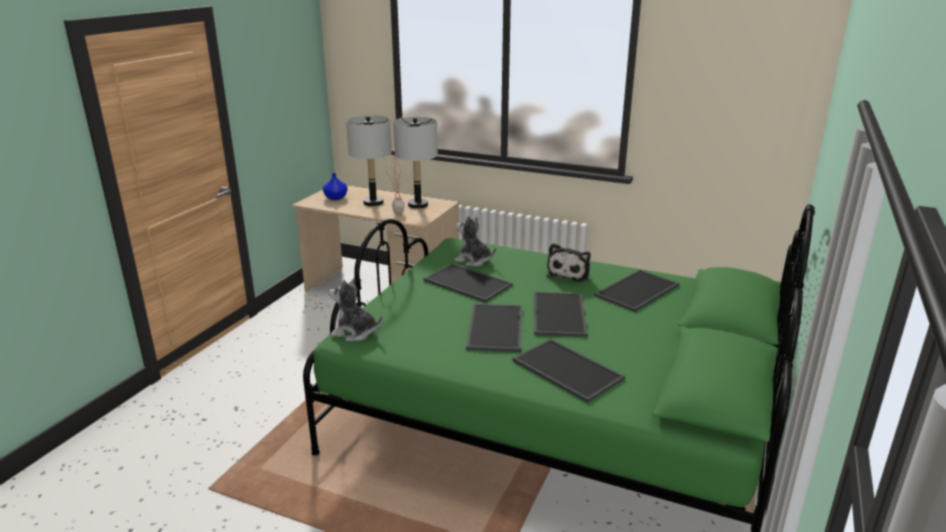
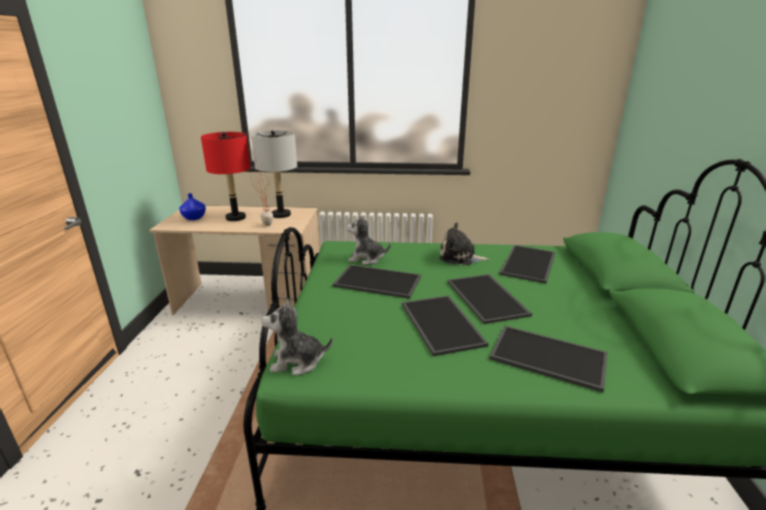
camera: 20 degrees left, 0 degrees up
grey table lamp [346,115,392,206] -> red table lamp [201,132,251,221]
plush toy [547,243,591,282] -> plush toy turned 105 degrees clockwise [439,223,489,265]

